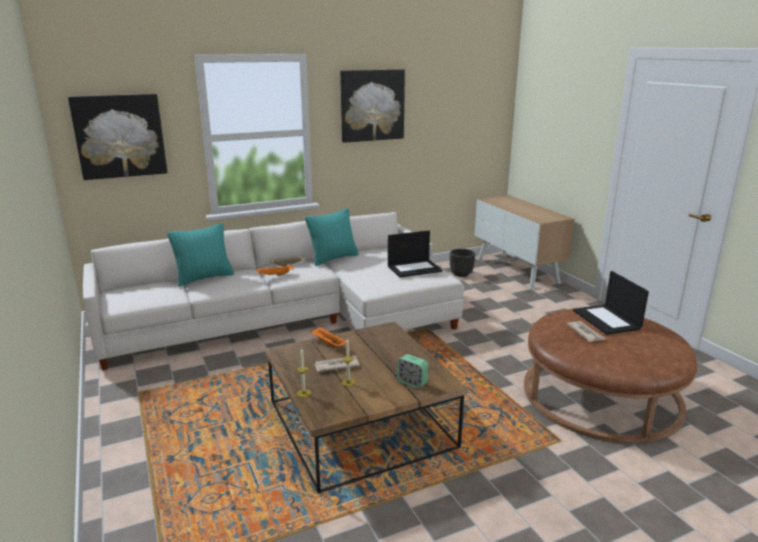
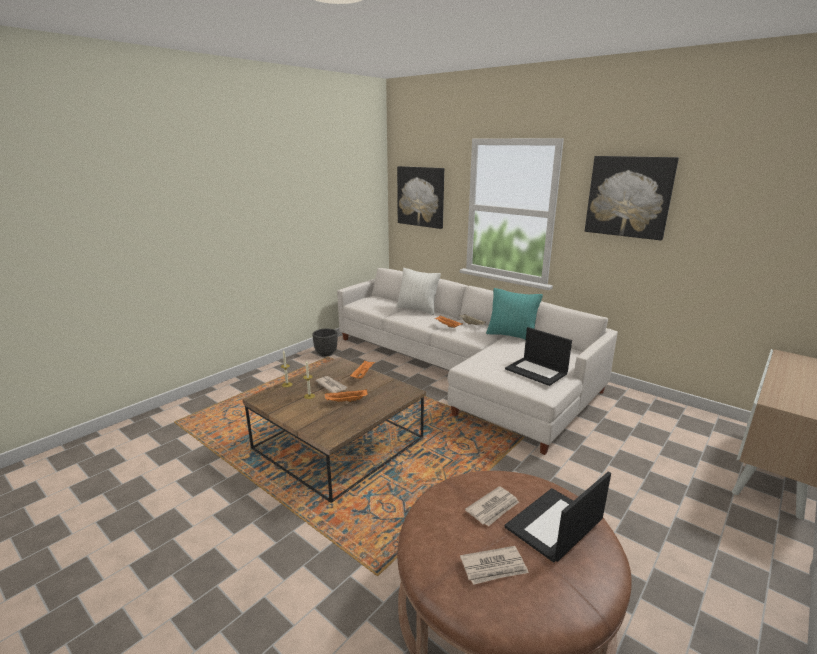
camera: 65 degrees right, 0 degrees up
turquoise pillow [167,223,234,286] -> white pillow [396,268,441,315]
alarm clock [397,354,429,389] -> none
black planter [450,249,475,277] -> black planter moved to [312,328,337,356]
none -> orange tray [325,389,368,403]
none -> newspaper [460,546,529,585]

